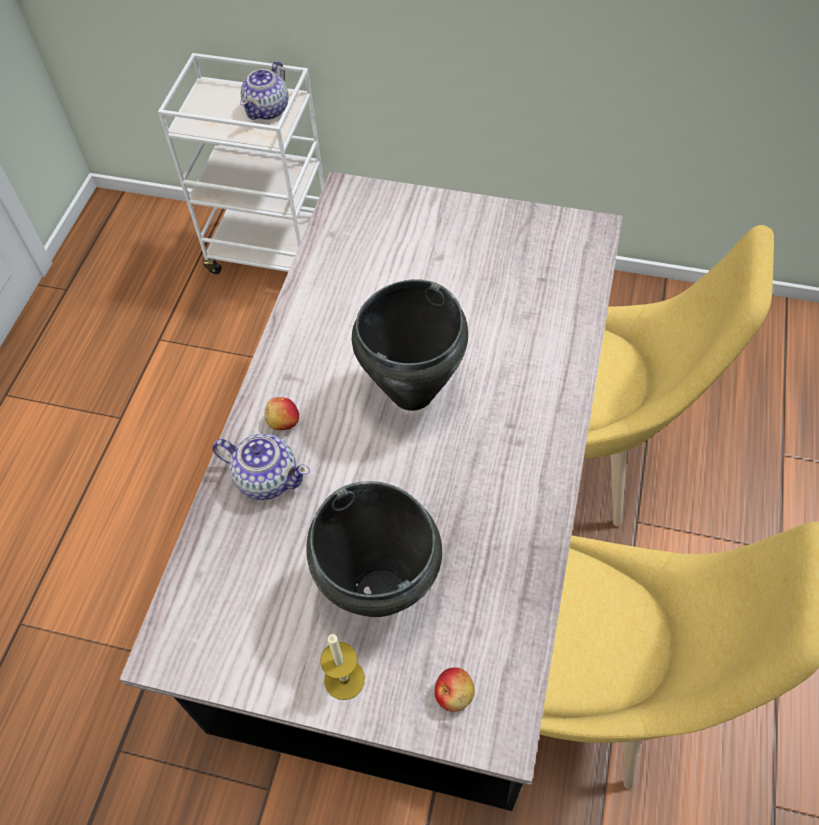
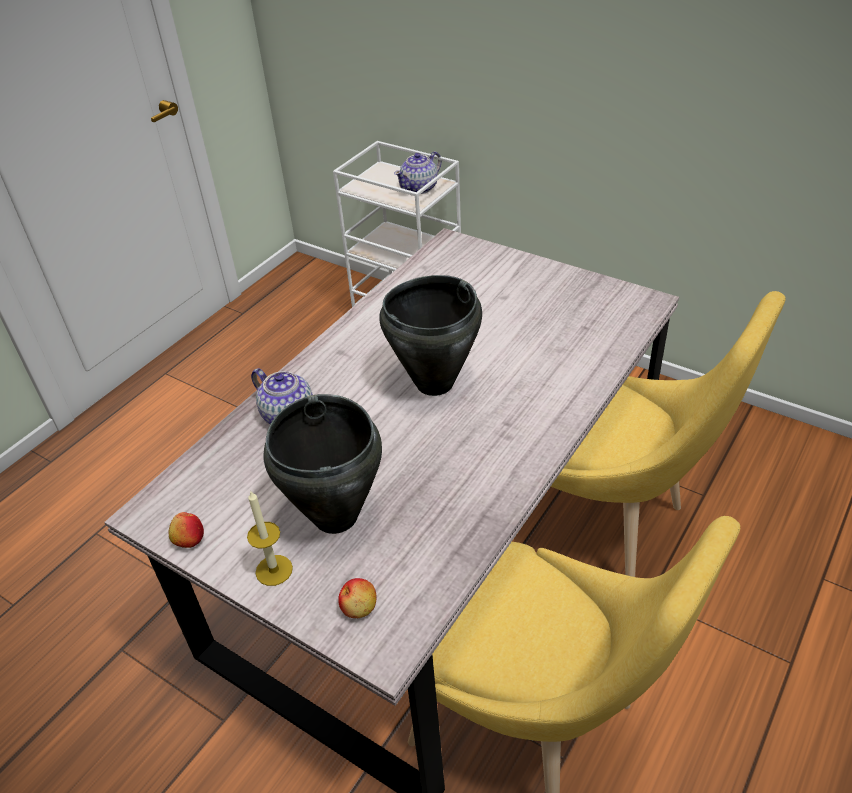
camera: 20 degrees right, 15 degrees down
apple [264,397,299,430] -> apple moved to [169,512,204,548]

